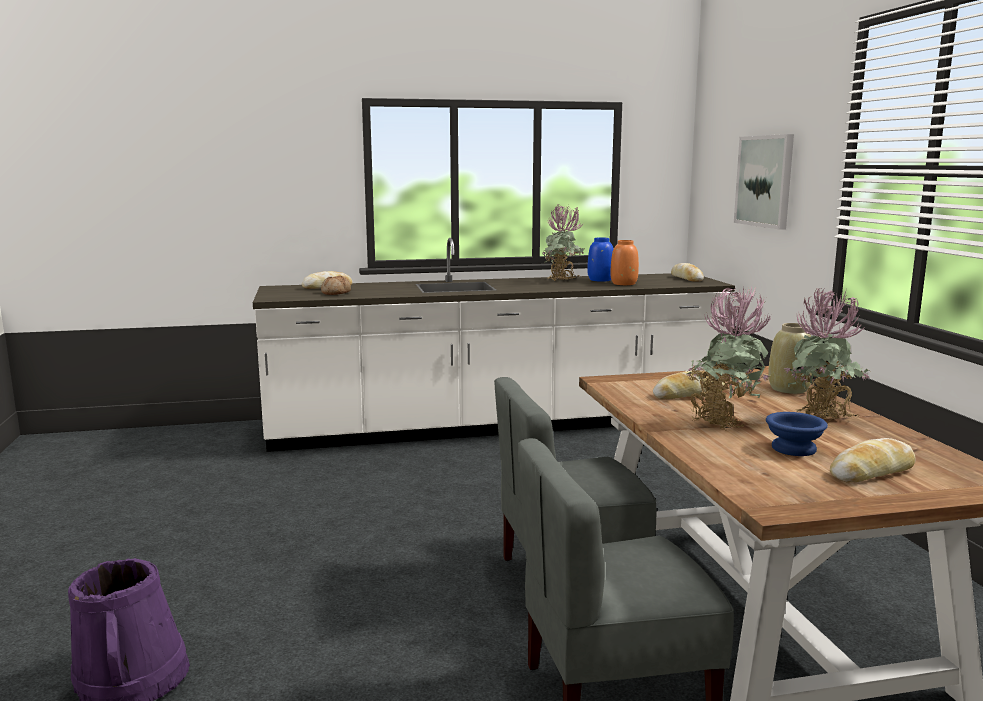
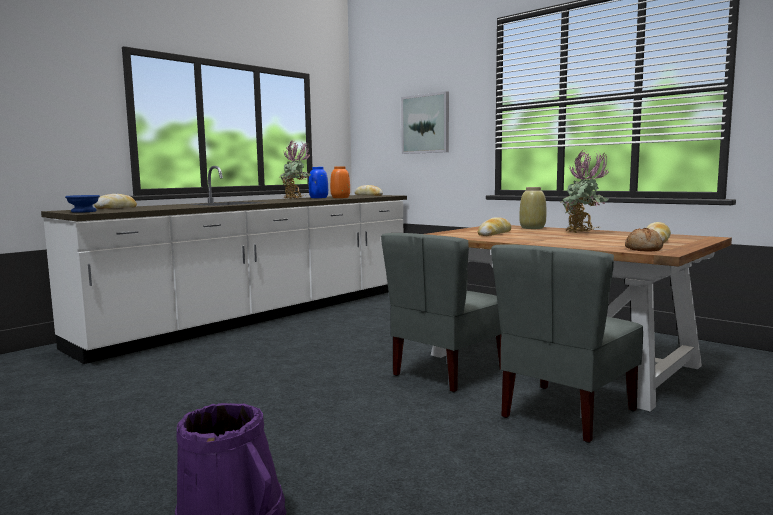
camera: 35 degrees left, 5 degrees down
bread [321,276,351,295] -> bread moved to [625,228,663,252]
potted plant [686,287,771,431] -> none
blue bowl [766,412,828,456] -> blue bowl moved to [65,195,100,213]

